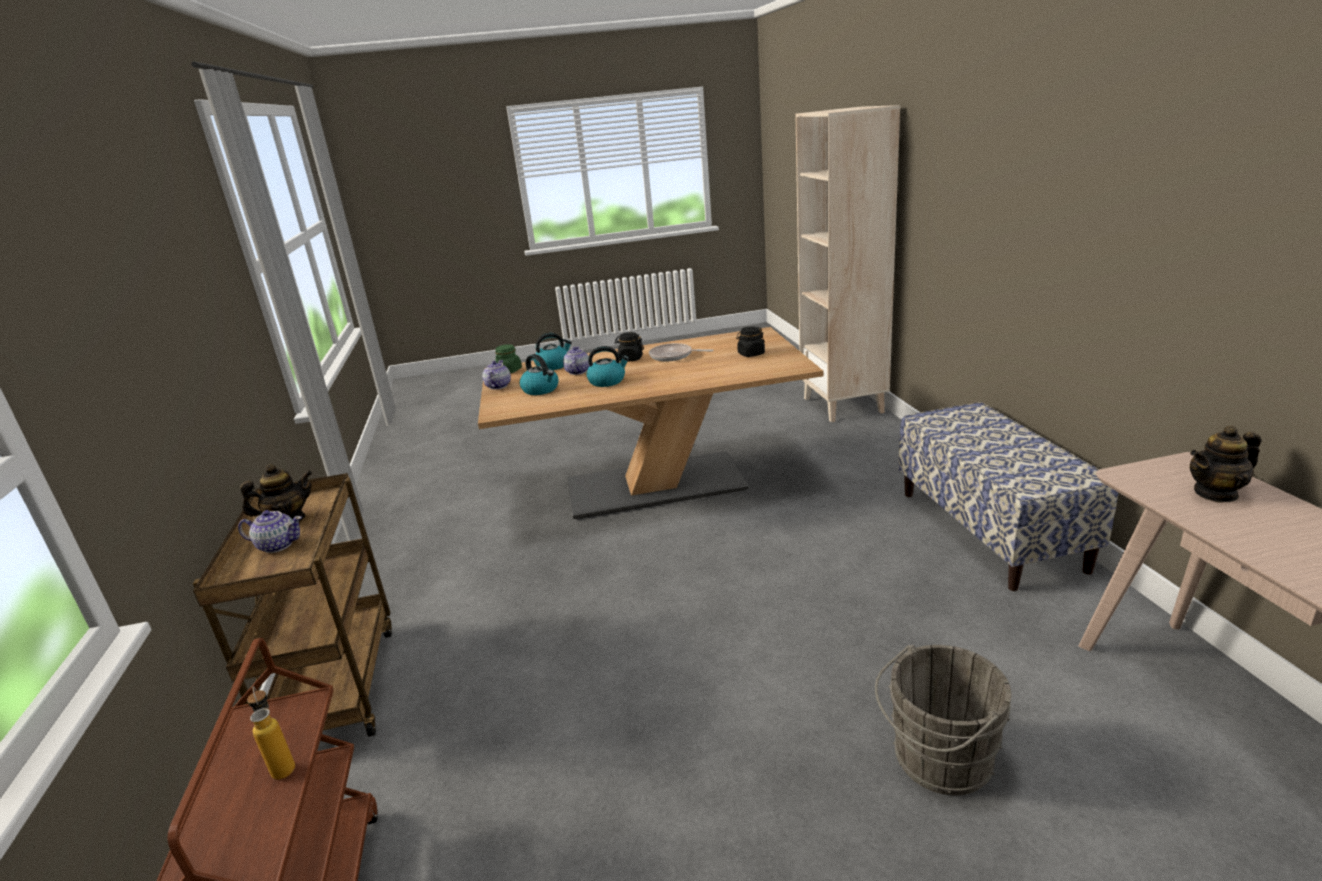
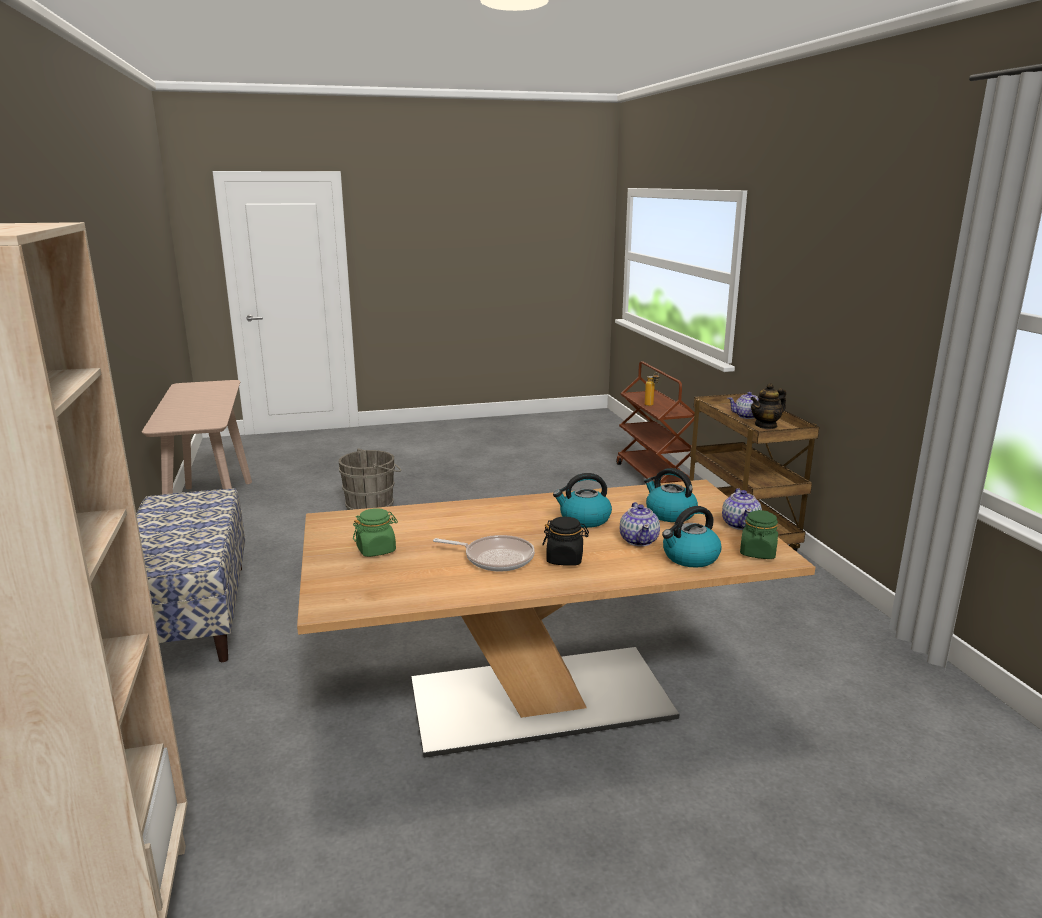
camera: 175 degrees right, 5 degrees down
black jar [736,326,765,357] -> green jar [353,508,398,557]
teapot [1190,425,1261,502] -> none

